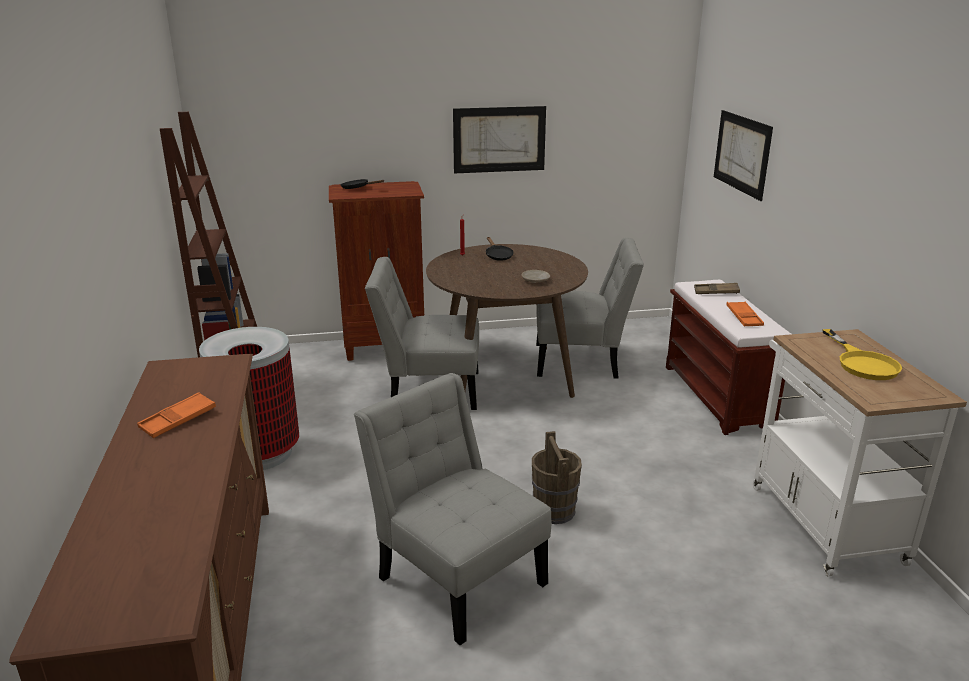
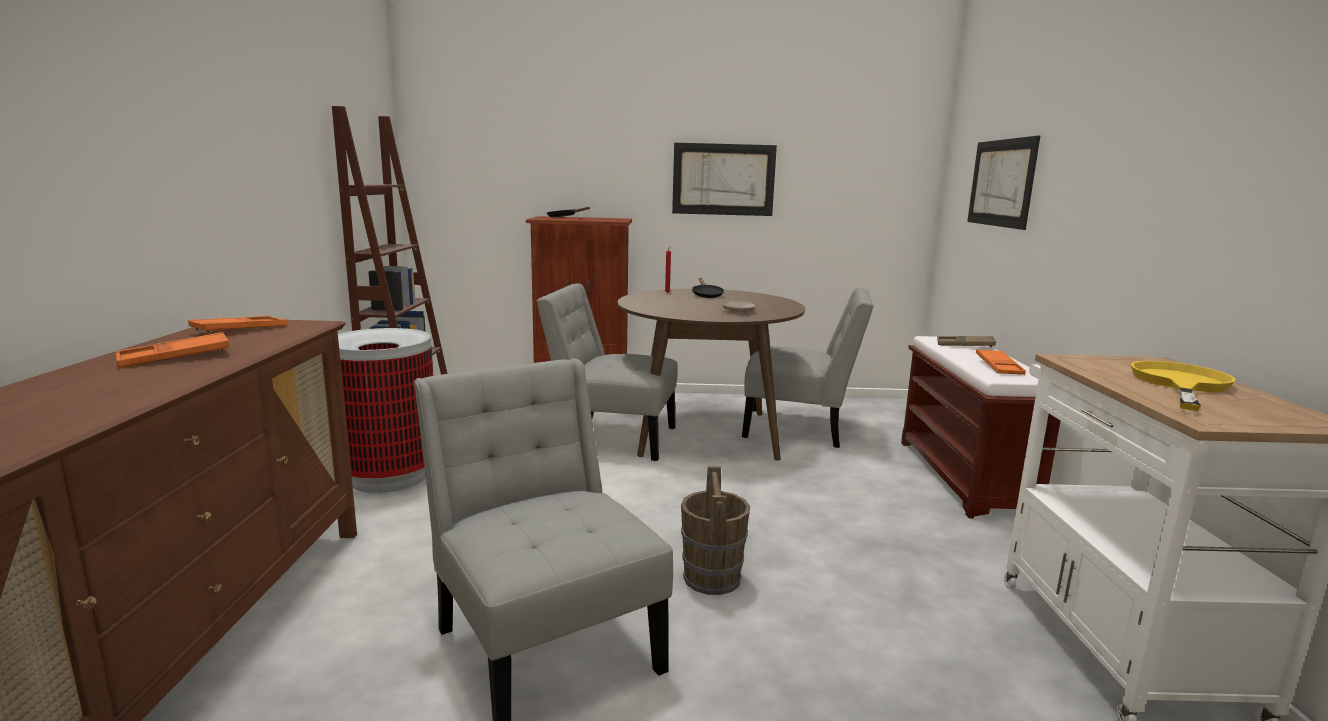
camera: 10 degrees right, 10 degrees down
yellow frying pan [823,329,902,380] -> yellow frying pan turned 150 degrees counterclockwise [1130,361,1236,411]
none -> orange tray [188,316,288,334]

